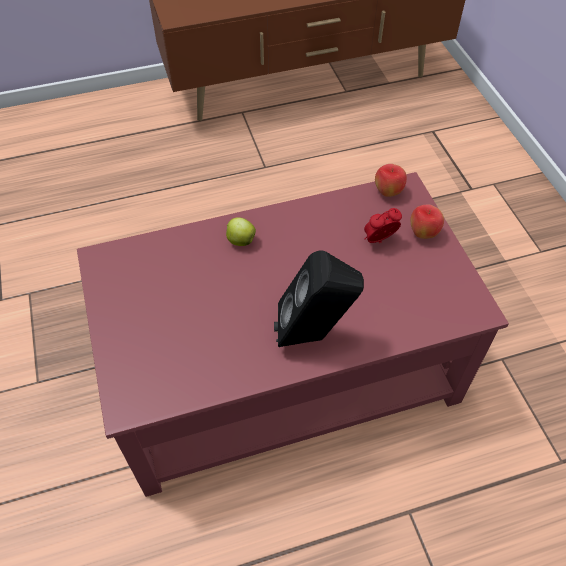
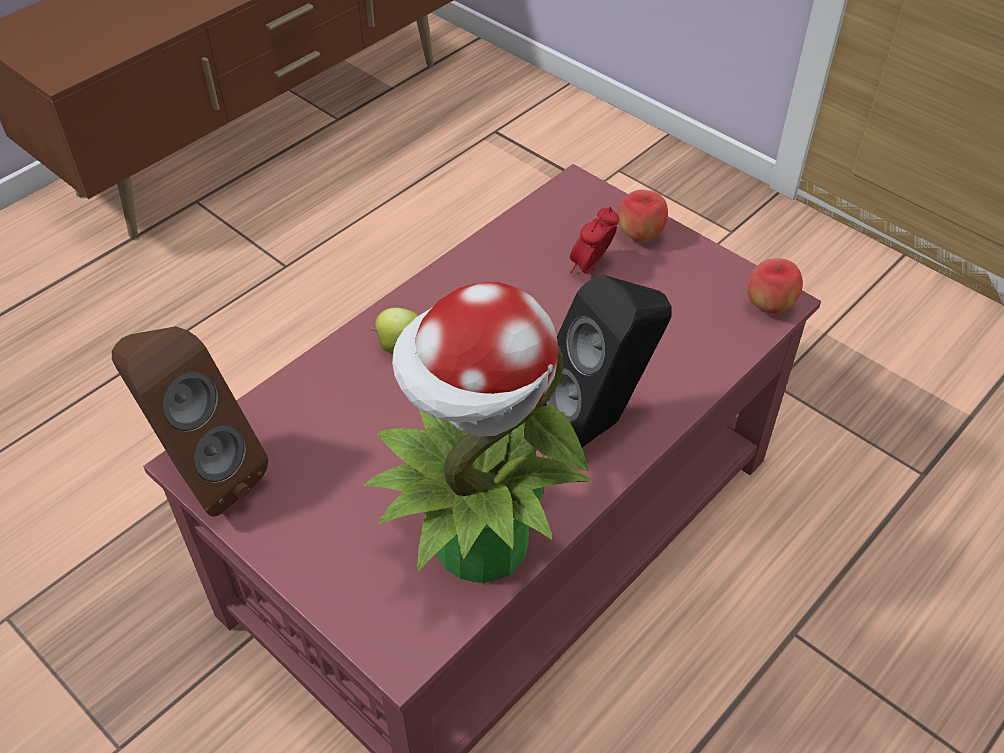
camera: 30 degrees left, 5 degrees down
apple [375,164,407,197] -> apple moved to [747,258,803,314]
none -> brown speaker [112,326,268,517]
none -> potted plant [364,282,591,583]

